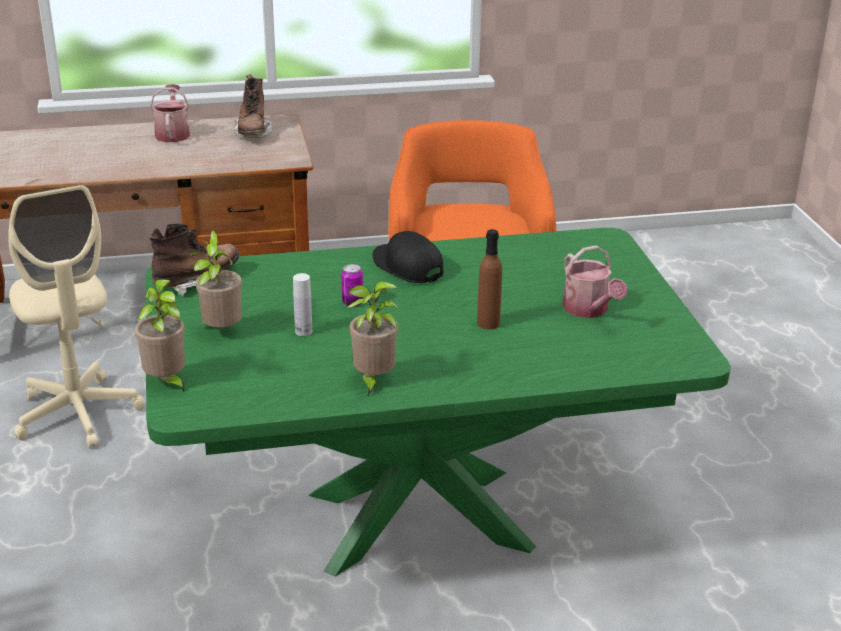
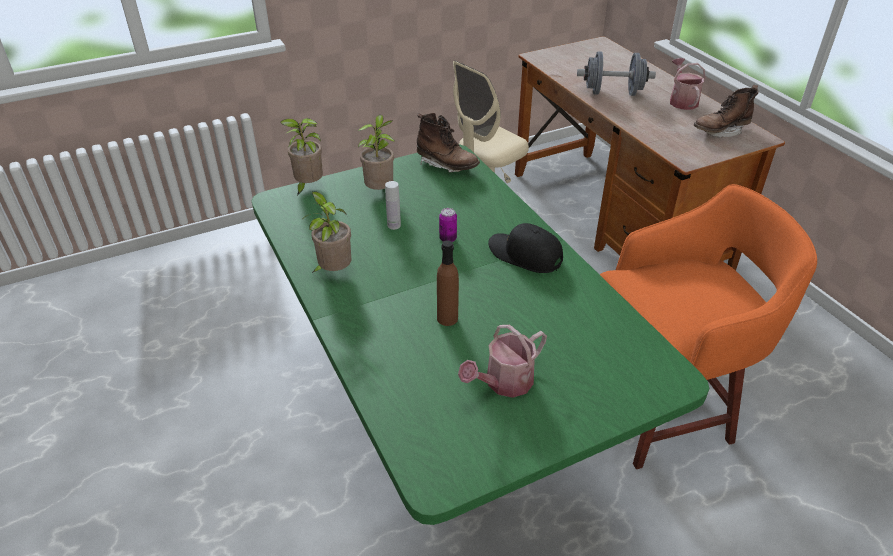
camera: 75 degrees right, 10 degrees up
watering can [150,84,190,142] -> watering can turned 75 degrees counterclockwise [670,58,706,110]
black cap [373,231,444,283] -> black cap turned 90 degrees counterclockwise [488,223,563,273]
none -> grey dumbbell [577,51,656,96]

